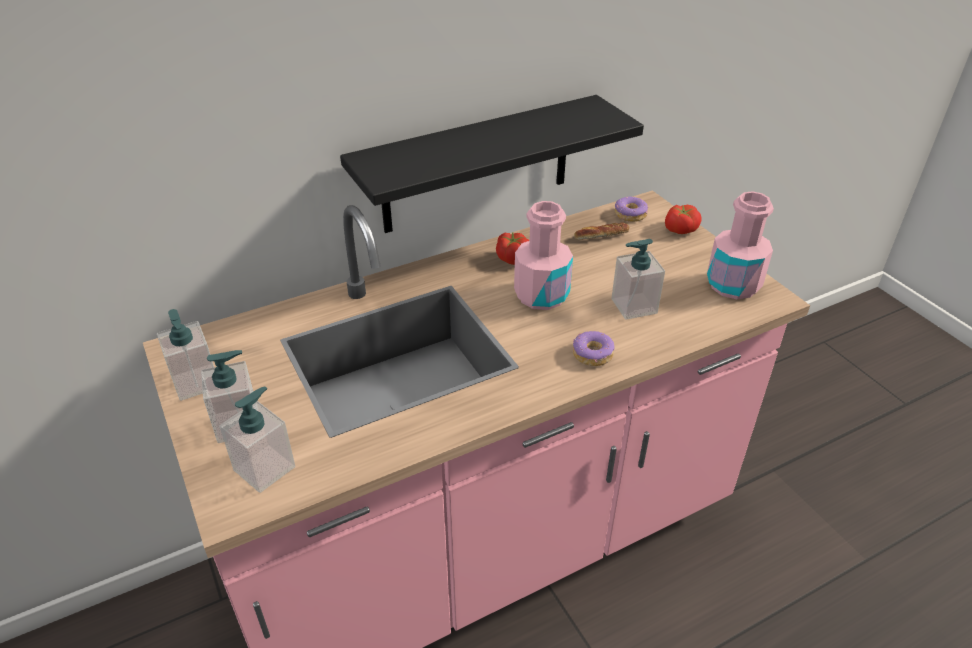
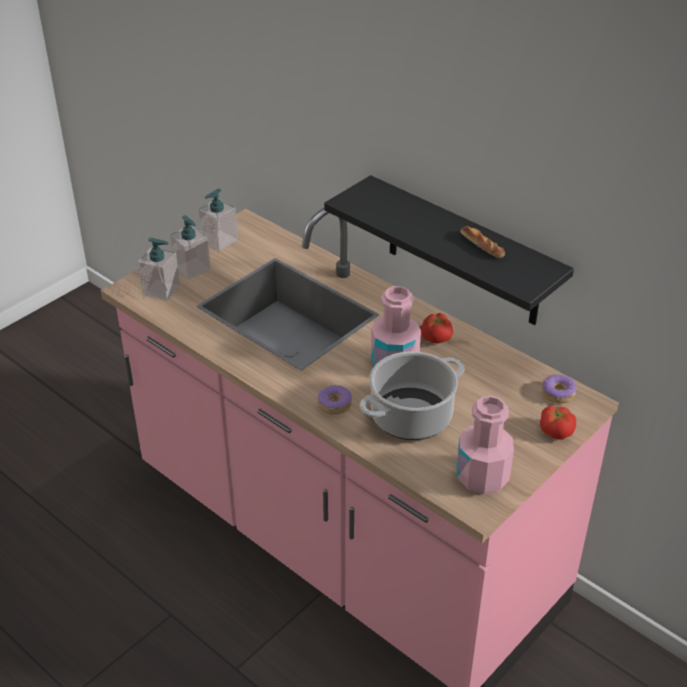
camera: 70 degrees right, 0 degrees up
bread [574,222,630,240] -> bread moved to [460,226,505,258]
soap dispenser [611,239,665,320] -> cooking pot [360,351,465,440]

